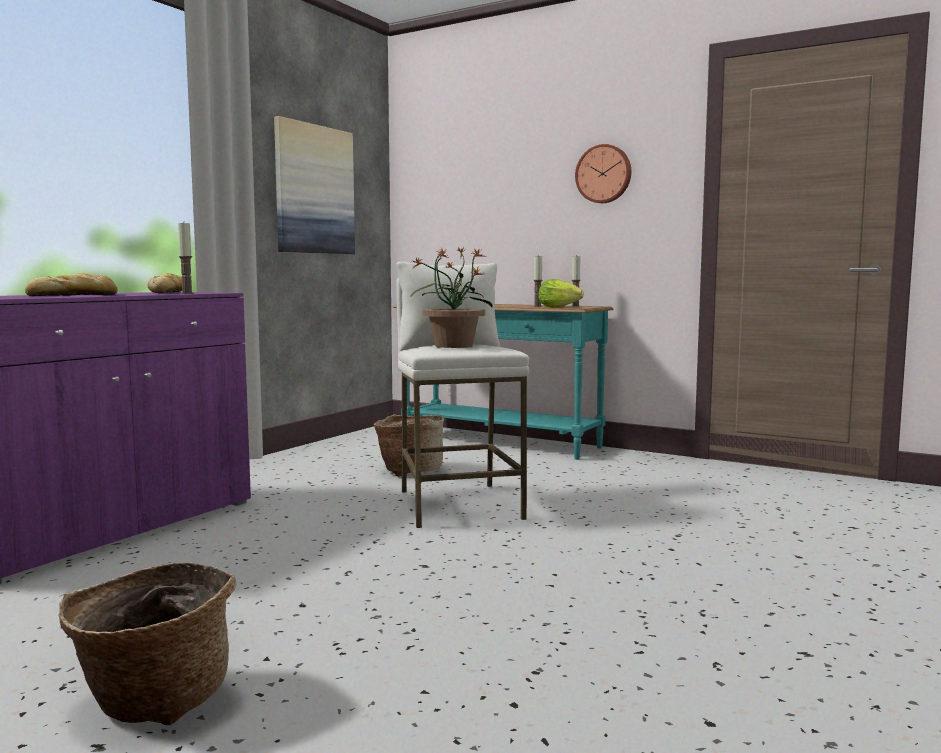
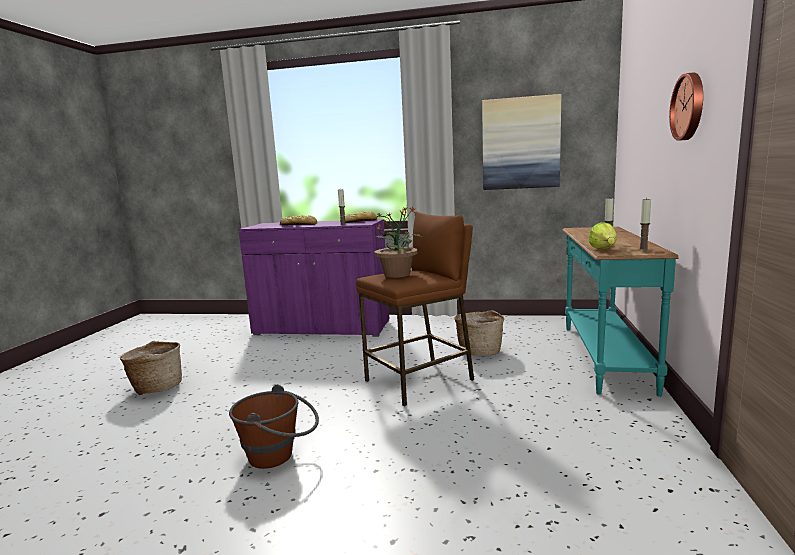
camera: 70 degrees right, 5 degrees up
white stool [396,261,529,528] -> brown stool [356,212,474,406]
none -> brown bucket [229,384,319,469]

